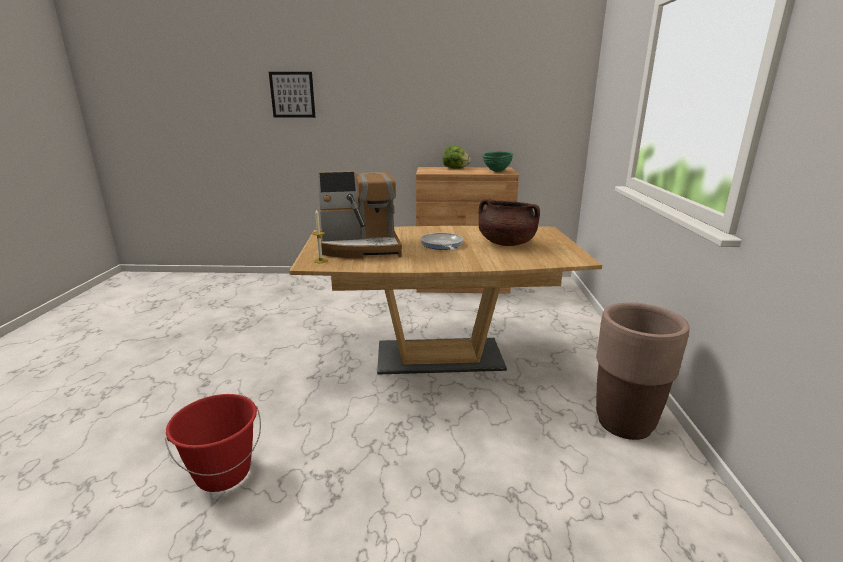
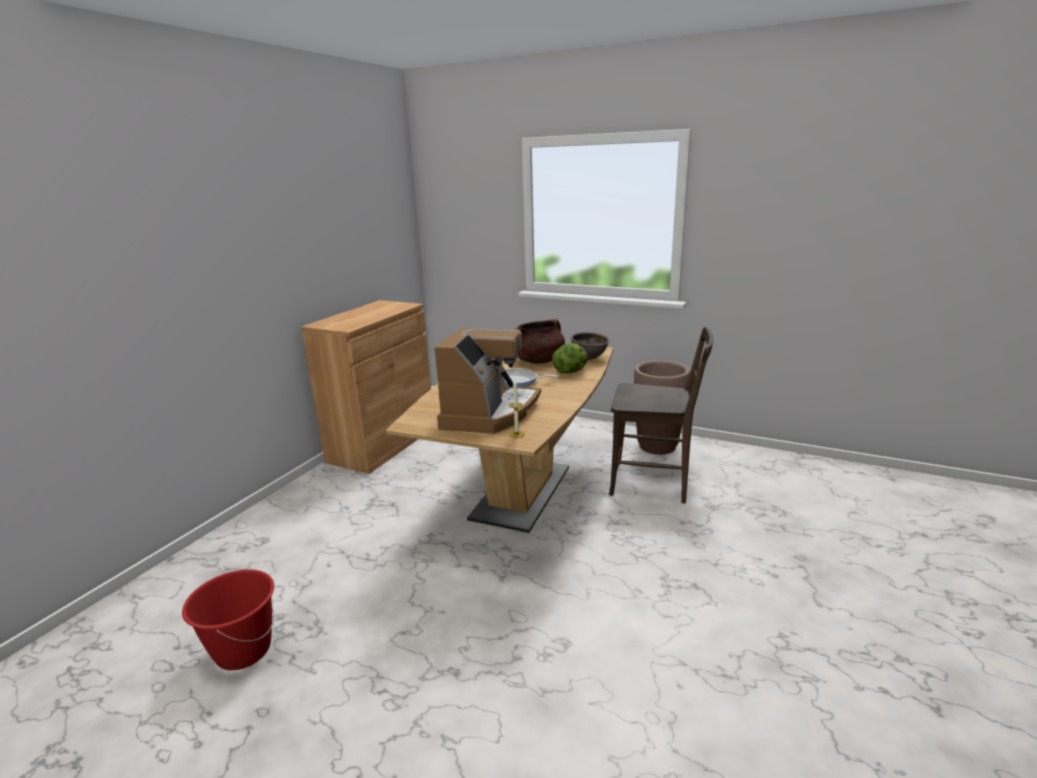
camera: 65 degrees left, 0 degrees up
red bucket [165,394,261,492] -> red bucket moved to [182,569,274,670]
picture [269,72,316,118] -> none
lettuce [443,146,471,169] -> lettuce moved to [552,343,588,374]
green bowl [482,151,513,172] -> none
none -> brown bowl [570,332,609,360]
none -> brown chair [609,327,713,503]

